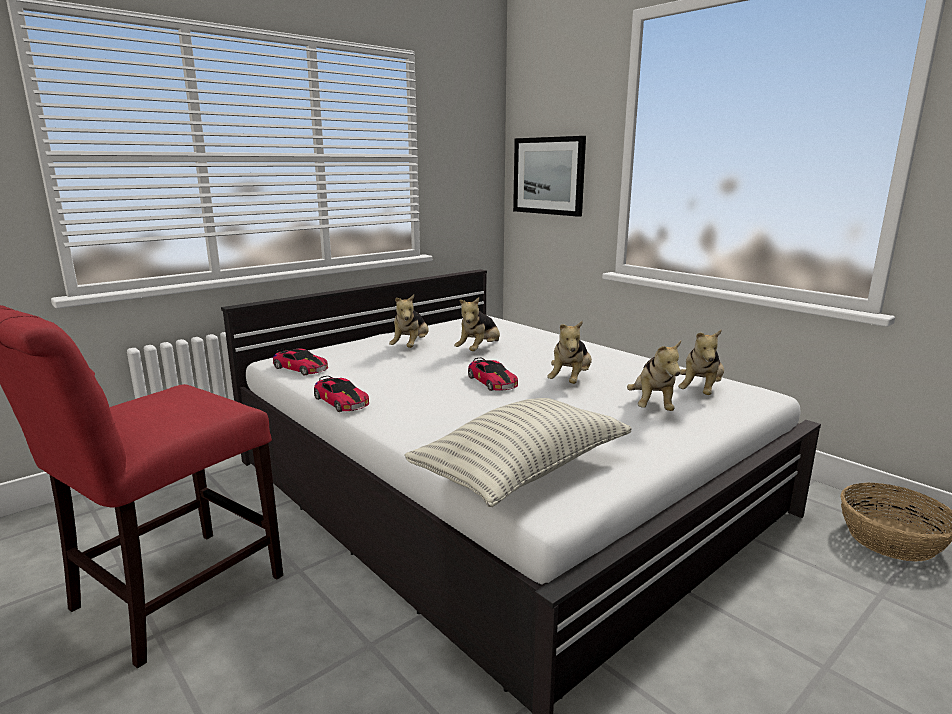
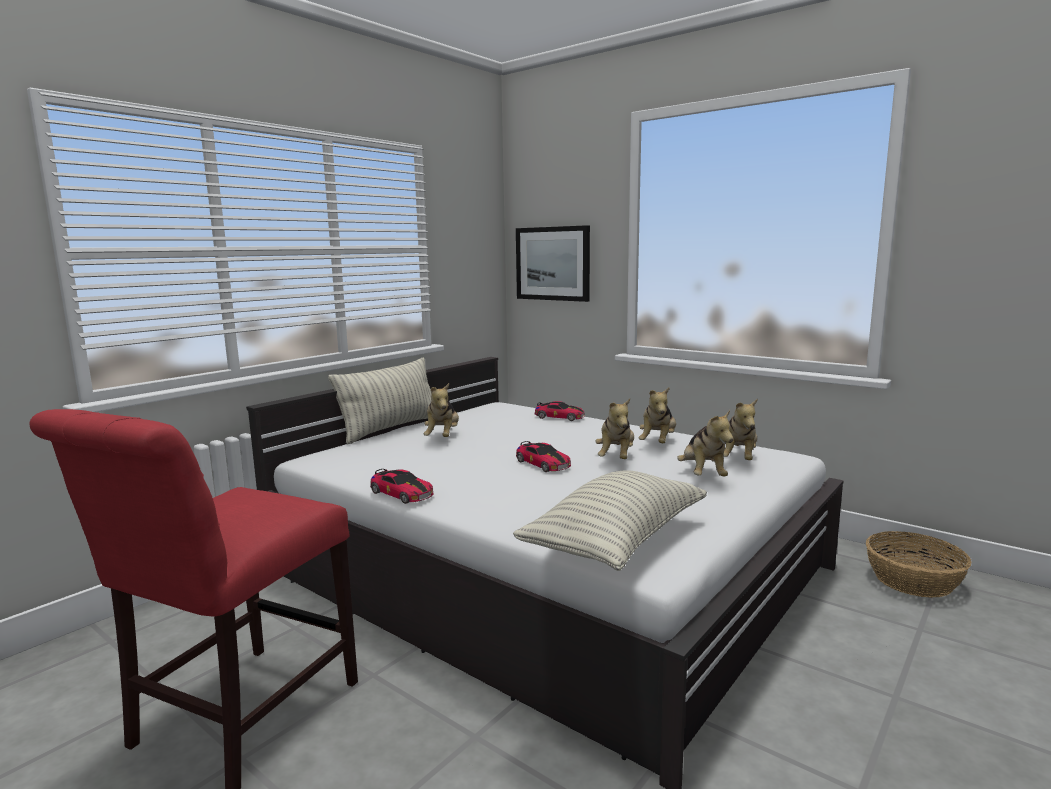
camera: 10 degrees left, 5 degrees down
toy car [273,349,328,376] -> toy car moved to [535,401,585,421]
plush toy [454,298,500,351] -> plush toy moved to [639,387,676,443]
none -> pillow [328,357,431,445]

